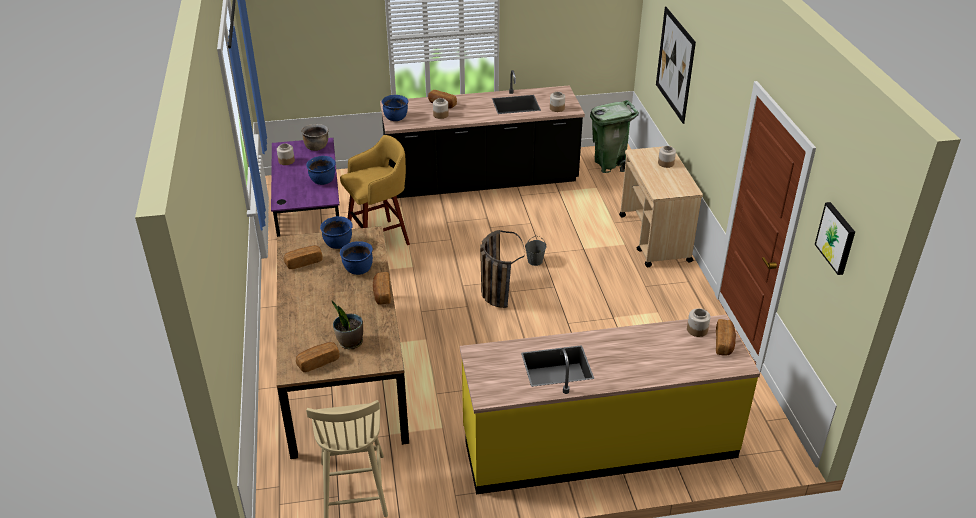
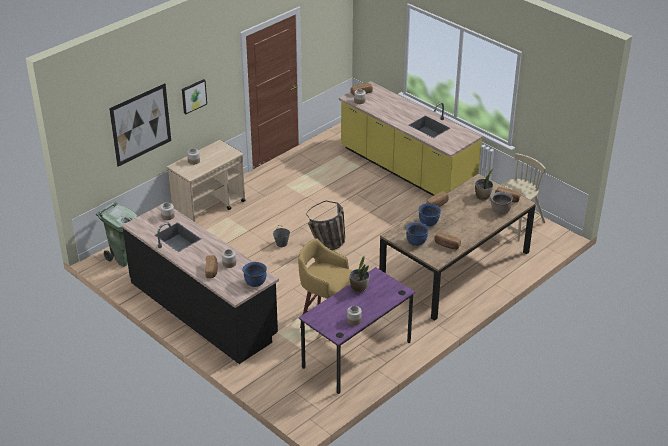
camera: 125 degrees left, 0 degrees up
brown cooking pot [301,124,329,151] -> brown cooking pot moved to [491,192,513,214]
blue cooking pot [306,156,336,185] -> potted plant [350,256,370,293]
picture [815,202,855,275] -> picture moved to [182,79,207,114]

